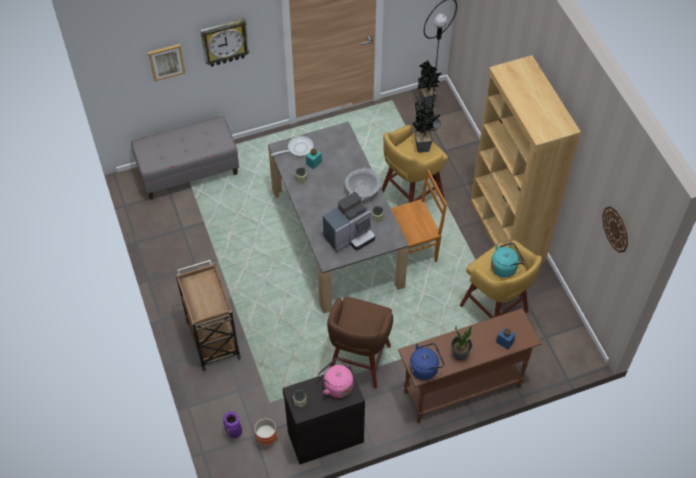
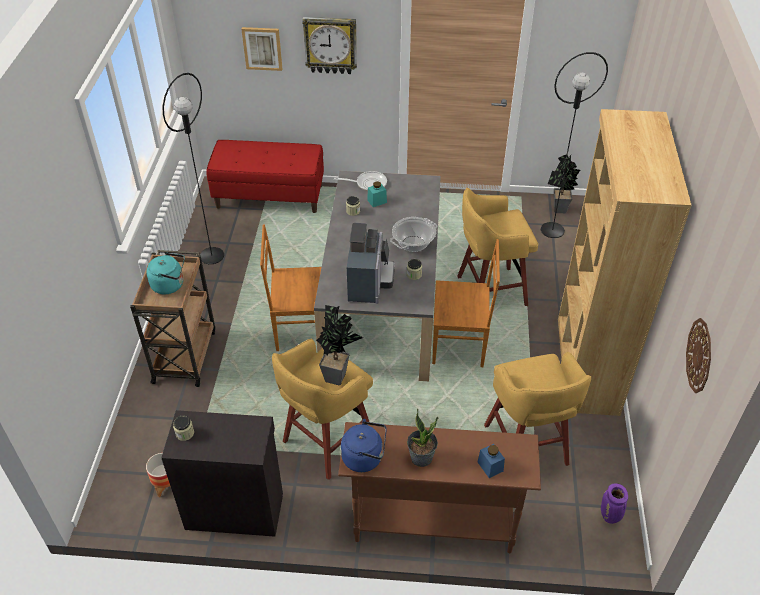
camera: 25 degrees right, 10 degrees down
grey bench [131,116,239,200] -> red bench [206,140,324,213]
purple vase [223,411,242,438] -> purple vase moved to [601,483,628,524]
pink kettle [318,358,353,398] -> none
coffee machine [323,192,375,253] -> coffee machine turned 75 degrees counterclockwise [347,223,395,304]
brown stool [327,297,393,389] -> yellow stool [272,339,373,480]
potted plant [412,102,441,153] -> potted plant moved to [316,305,363,385]
turquoise kettle [491,243,524,278] -> turquoise kettle moved to [146,252,185,294]
none -> black floor lamp [163,73,224,264]
none -> brown chair [260,224,321,351]

